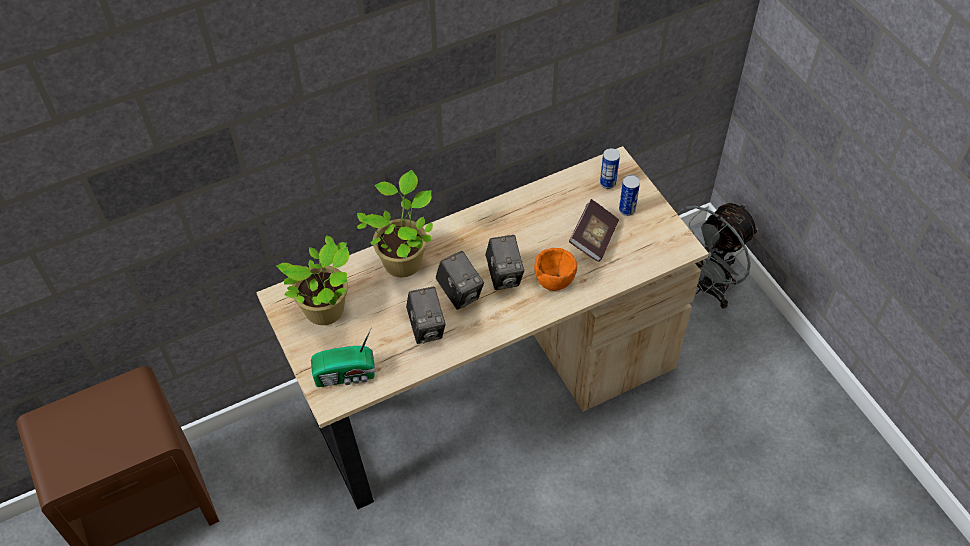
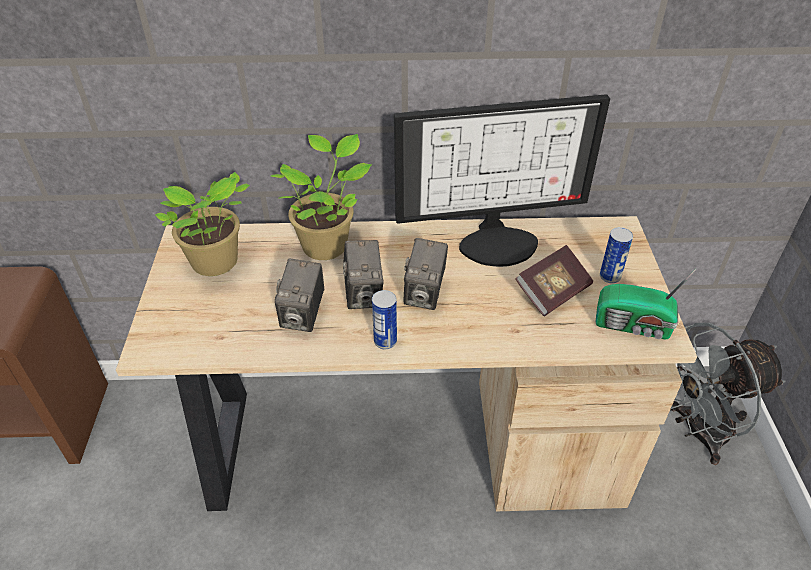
camera: 25 degrees right, 10 degrees down
radio [311,327,375,387] -> radio moved to [595,268,697,339]
orange bowl [534,248,577,291] -> none
can [600,148,620,189] -> can moved to [372,290,397,349]
none -> monitor [394,94,610,267]

